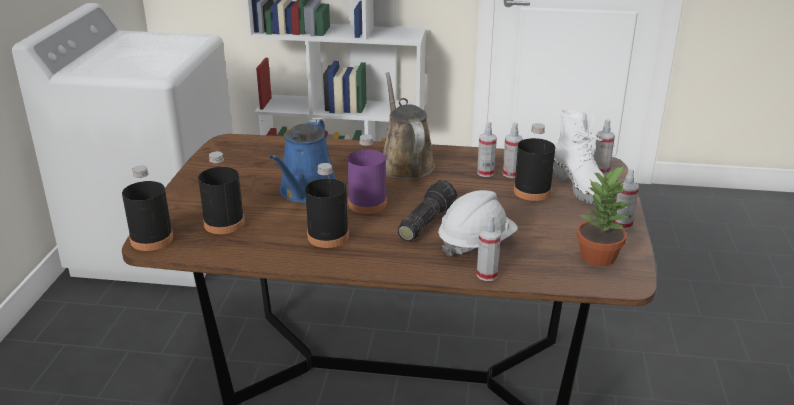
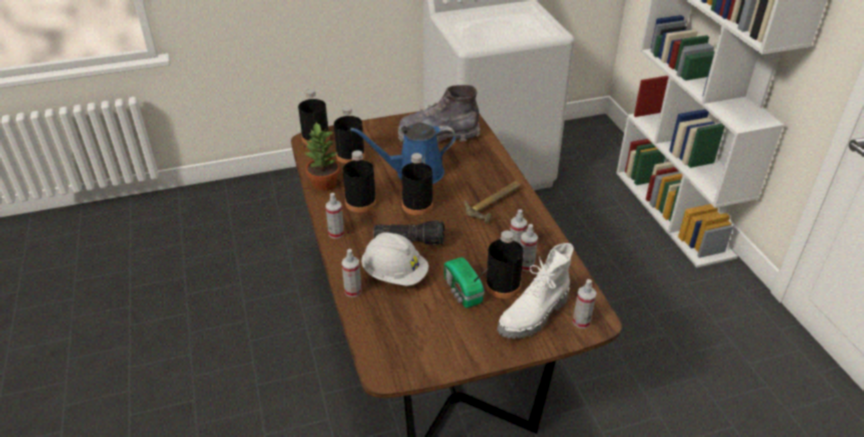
camera: 65 degrees right, 10 degrees up
purple bottle [347,134,387,214] -> black bottle [402,153,433,215]
brown watering can [383,72,435,180] -> hammer [464,181,521,224]
potted plant [576,167,630,266] -> potted plant moved to [304,122,340,191]
spray bottle [614,168,639,230] -> spray bottle moved to [326,193,344,239]
none -> grey boot [398,85,480,144]
none -> radio [444,257,487,308]

